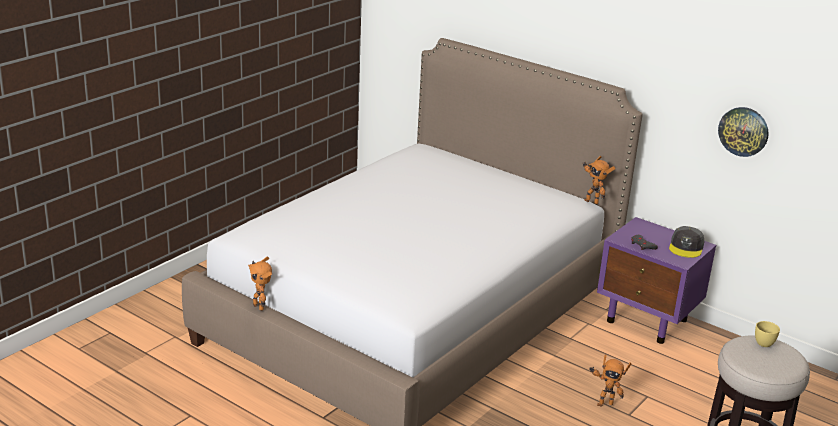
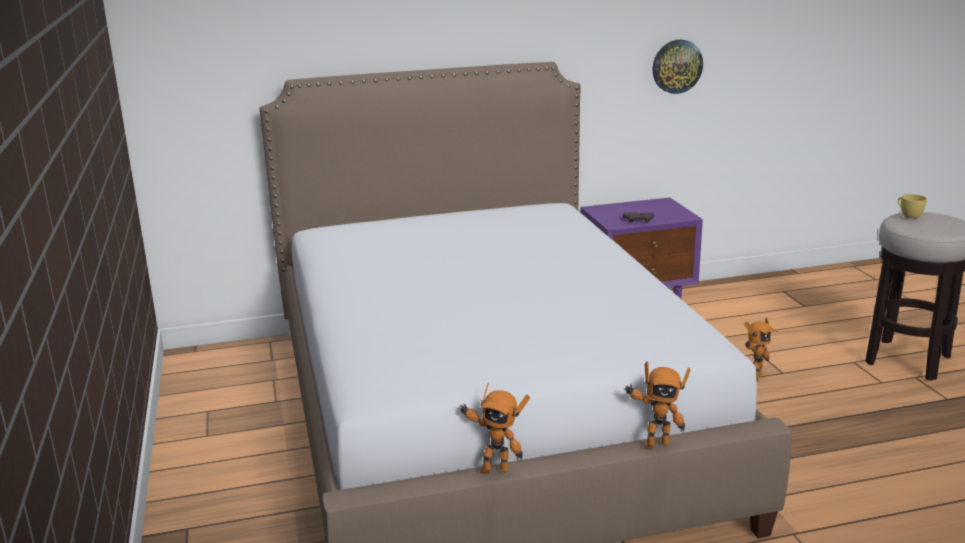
camera: 50 degrees left, 5 degrees down
toy robot [582,156,615,204] -> toy robot moved to [624,362,690,450]
grey cap [669,226,705,258] -> none

